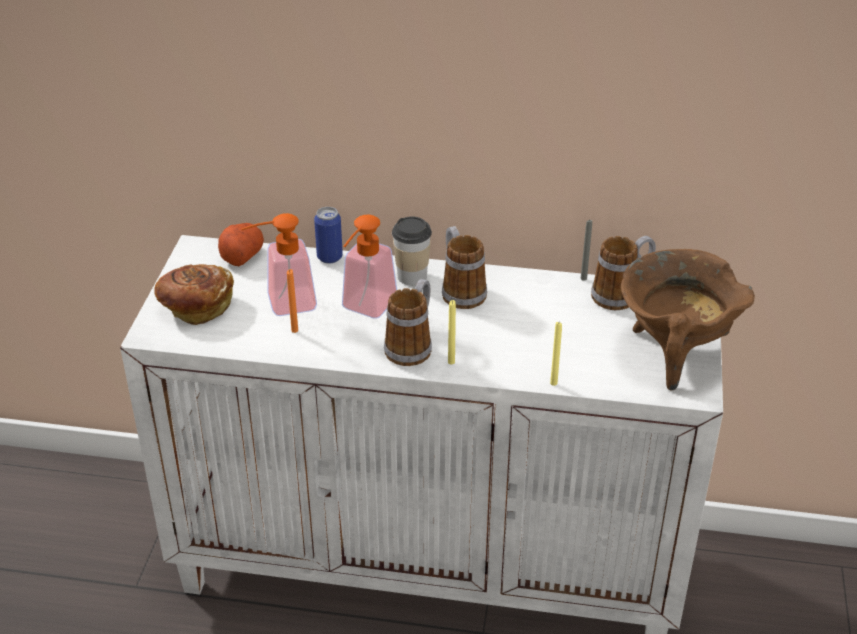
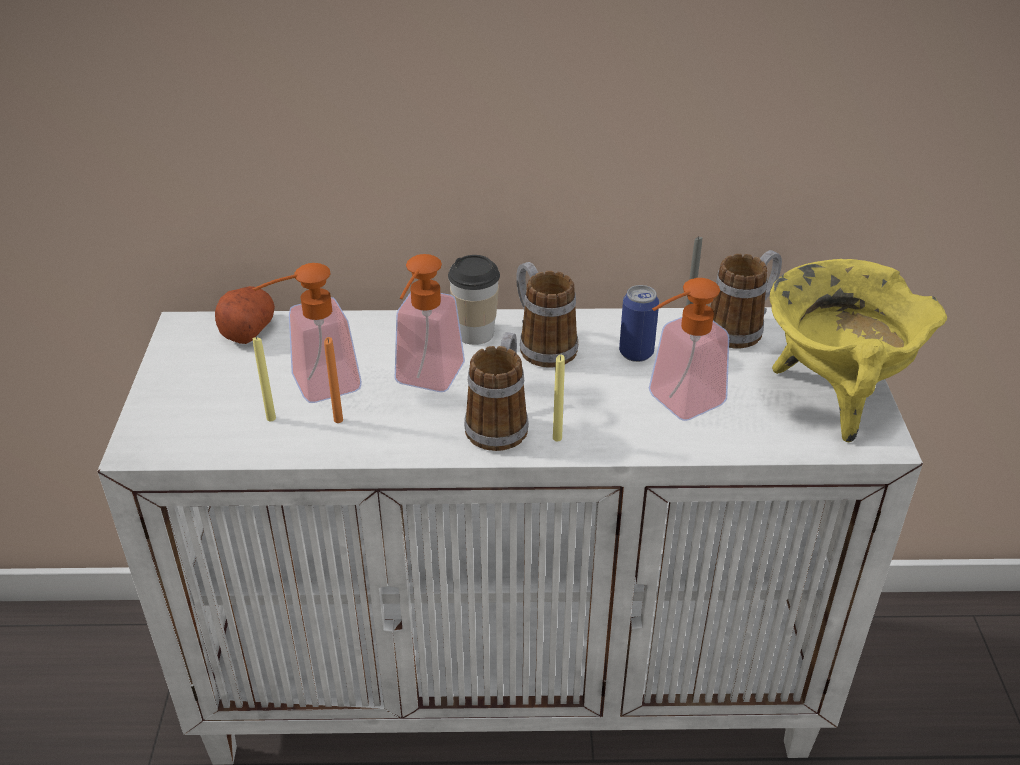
camera: 10 degrees left, 0 degrees up
bread [154,264,234,325] -> none
can [314,207,343,264] -> can moved to [619,285,659,362]
yellow candle [550,322,562,386] -> yellow candle moved to [253,336,276,421]
brown cooking pot [621,249,755,391] -> yellow cooking pot [770,259,947,442]
none -> soap dispenser [649,278,729,421]

